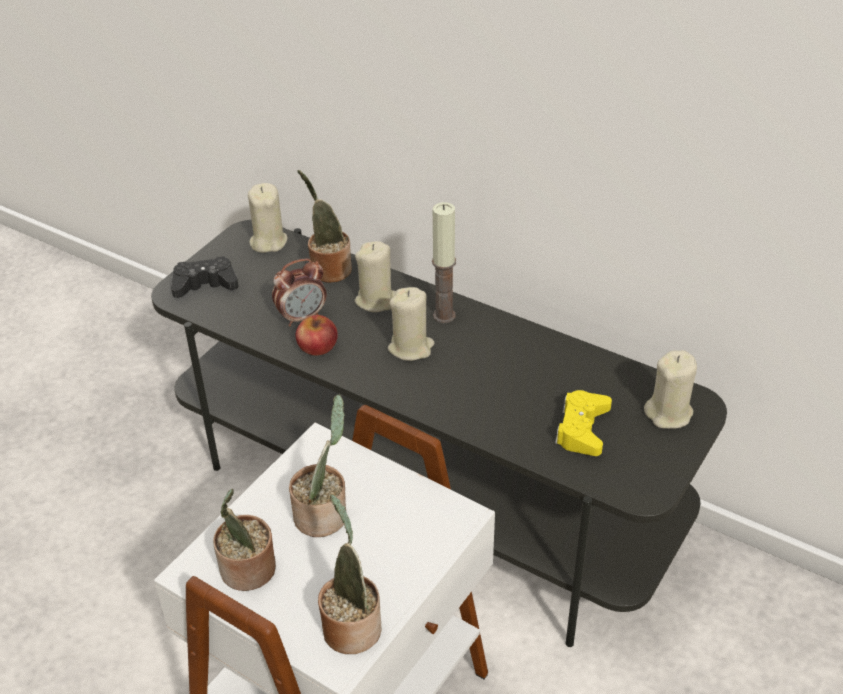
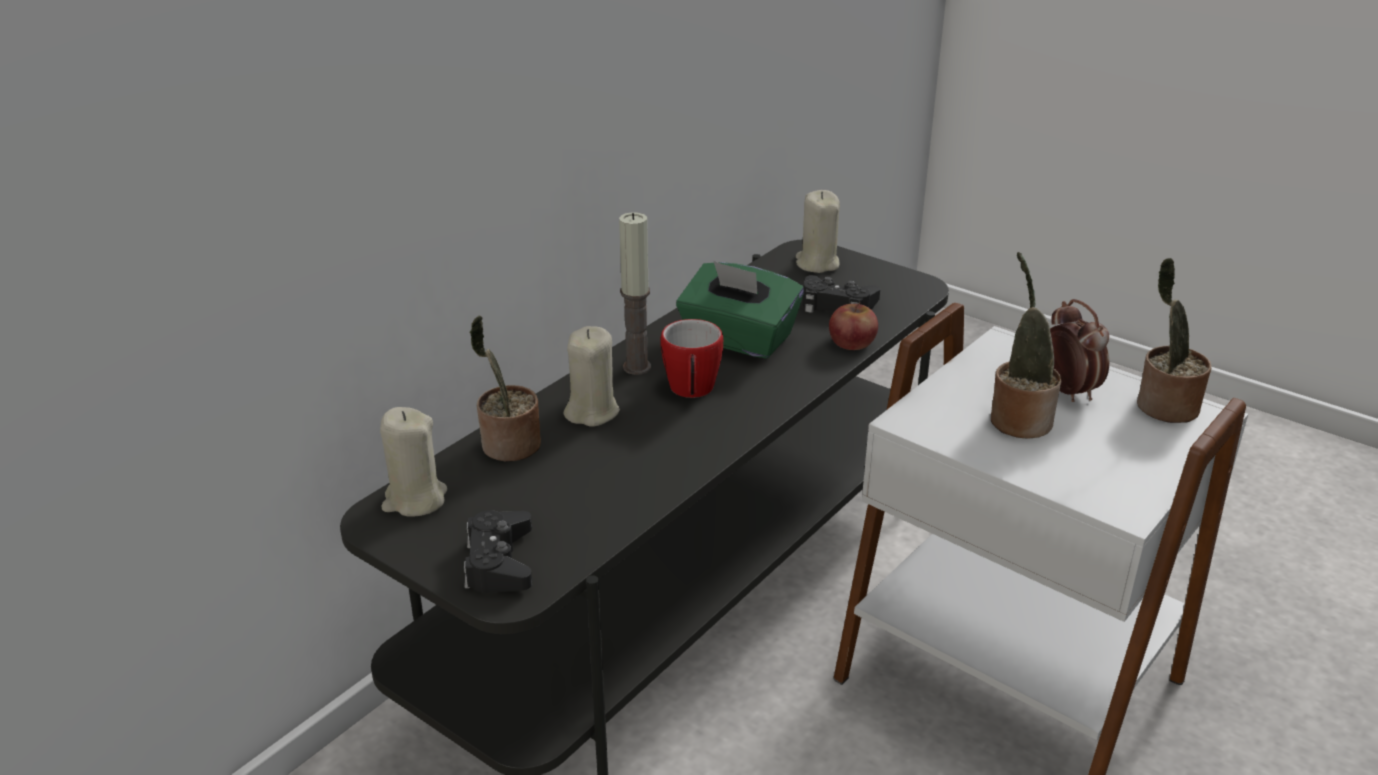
camera: 85 degrees left, 10 degrees down
potted plant [213,489,276,591] -> none
alarm clock [272,258,326,326] -> alarm clock moved to [1050,299,1109,402]
apple [296,315,338,355] -> apple moved to [829,302,878,350]
beige candle [388,287,434,361] -> mug [661,319,723,398]
yellow game controller [555,390,612,456] -> black game controller [802,275,880,313]
none -> green tissue box [676,260,804,359]

